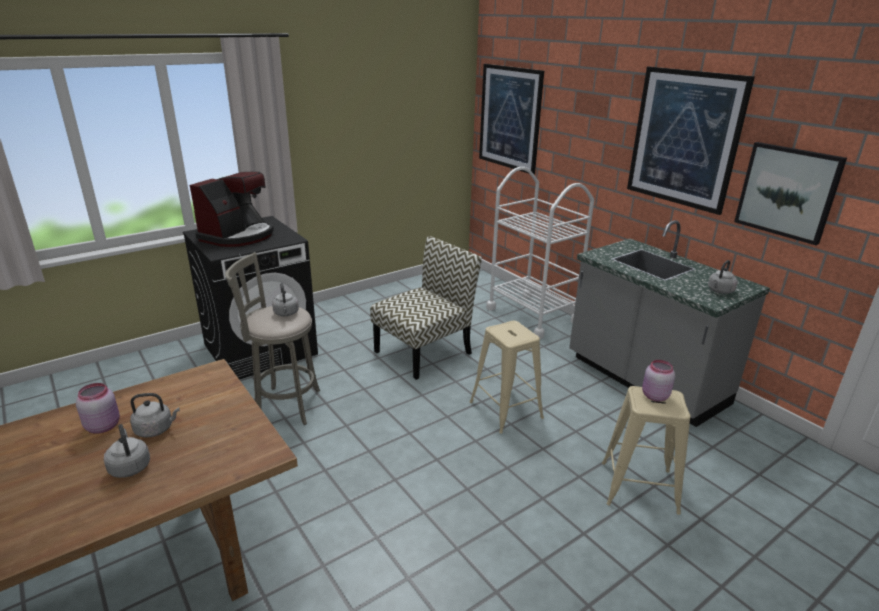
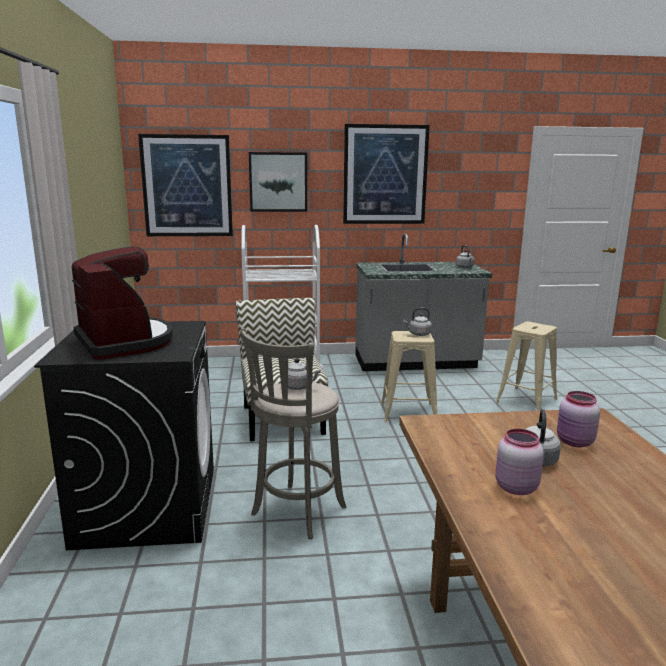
camera: 60 degrees left, 10 degrees down
grey kettle [104,424,150,478] -> grey kettle moved to [403,308,432,336]
pink jar [642,360,675,402] -> pink jar moved to [557,391,600,447]
picture [734,142,847,245] -> picture moved to [249,152,307,212]

